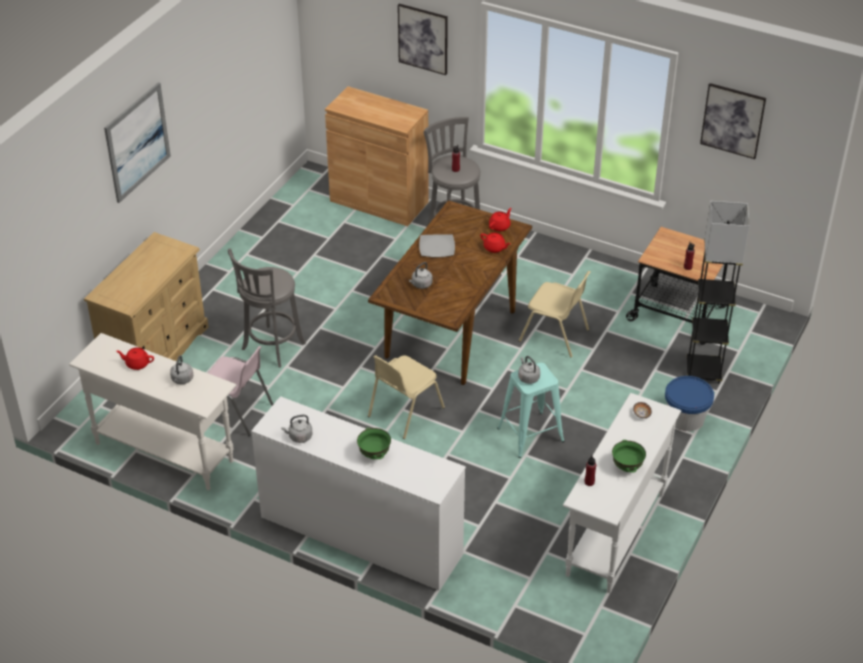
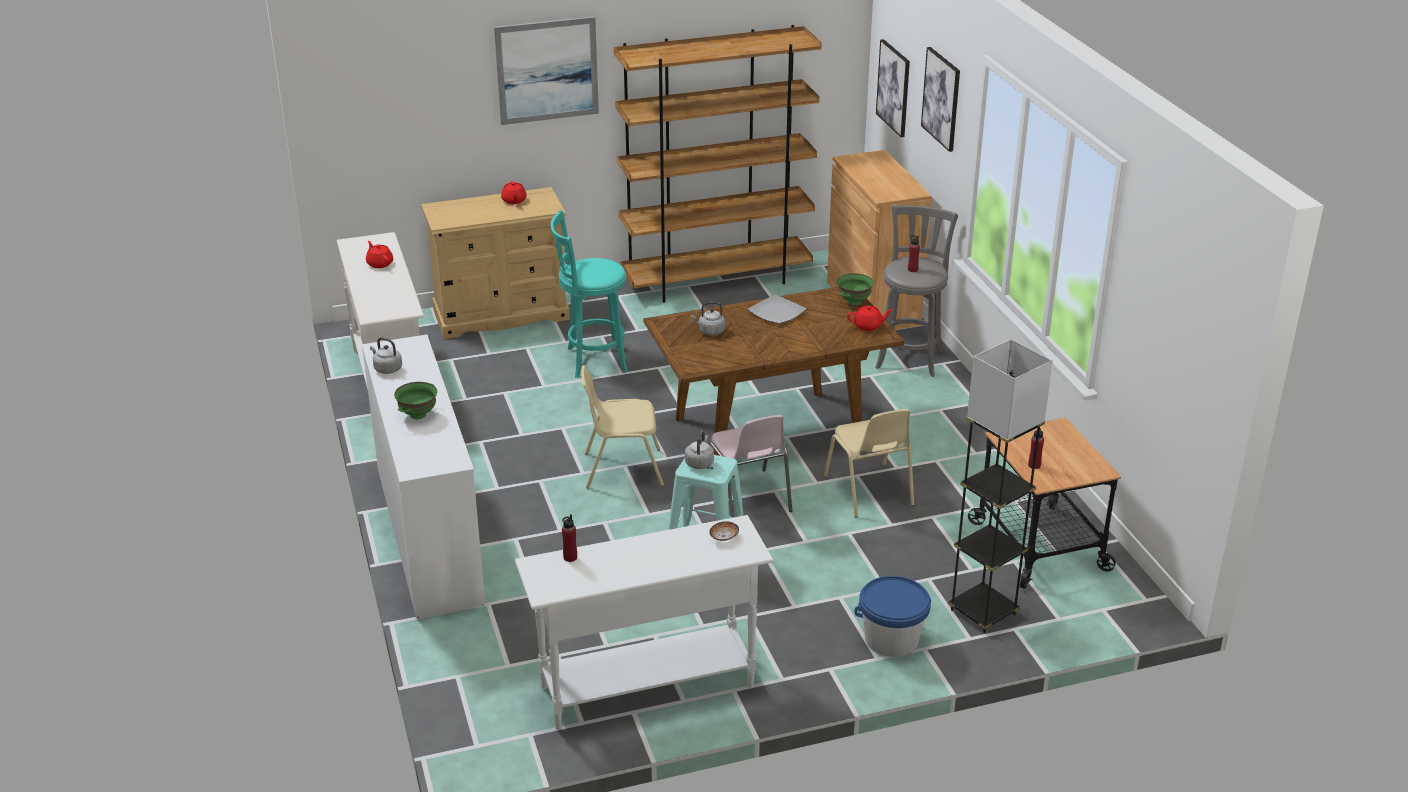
camera: 45 degrees right, 10 degrees down
grey kettle [170,355,193,384] -> none
pink chair [208,346,273,436] -> pink chair moved to [707,415,792,517]
grey stool [228,249,306,368] -> turquoise stool [551,210,628,378]
red teapot [480,232,511,253] -> red teapot moved to [501,181,527,204]
green bowl [612,440,646,473] -> green bowl moved to [837,273,874,305]
picture [700,83,766,159] -> picture moved to [876,39,910,137]
none -> brown bookcase [614,25,822,303]

